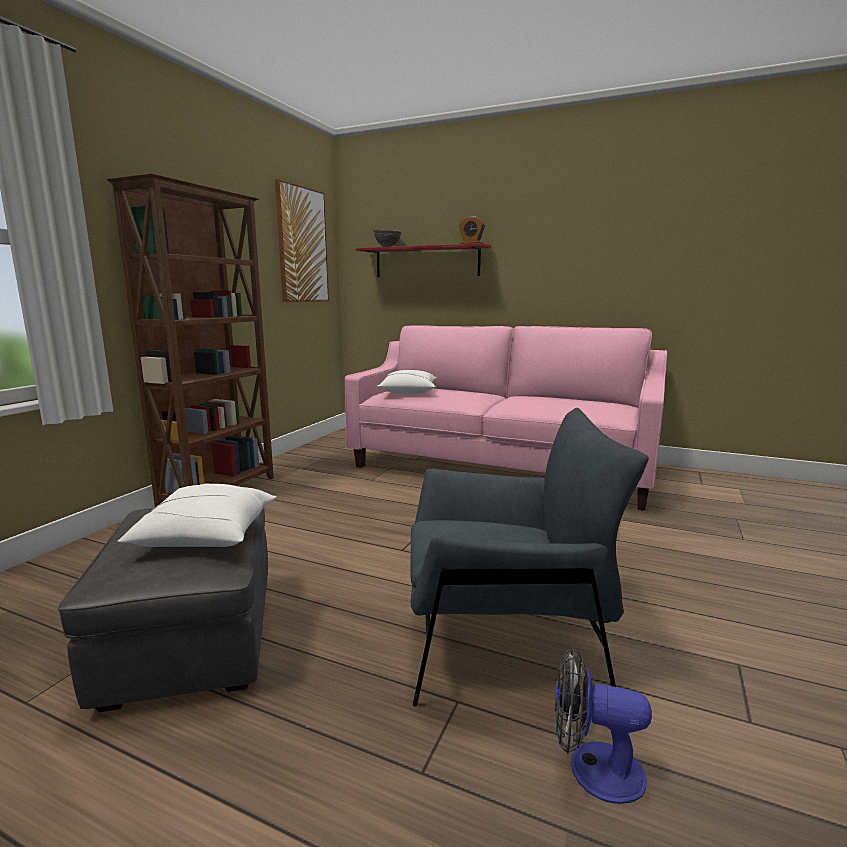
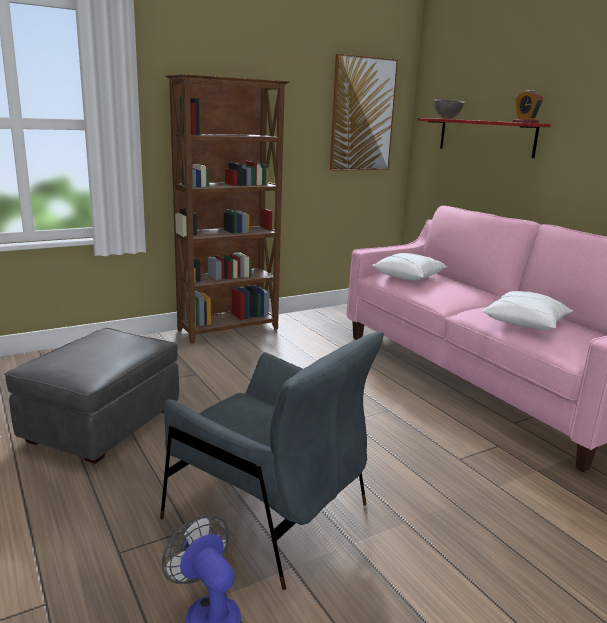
camera: 35 degrees right, 5 degrees up
white pillow [118,484,277,547] -> white pillow moved to [482,291,573,330]

